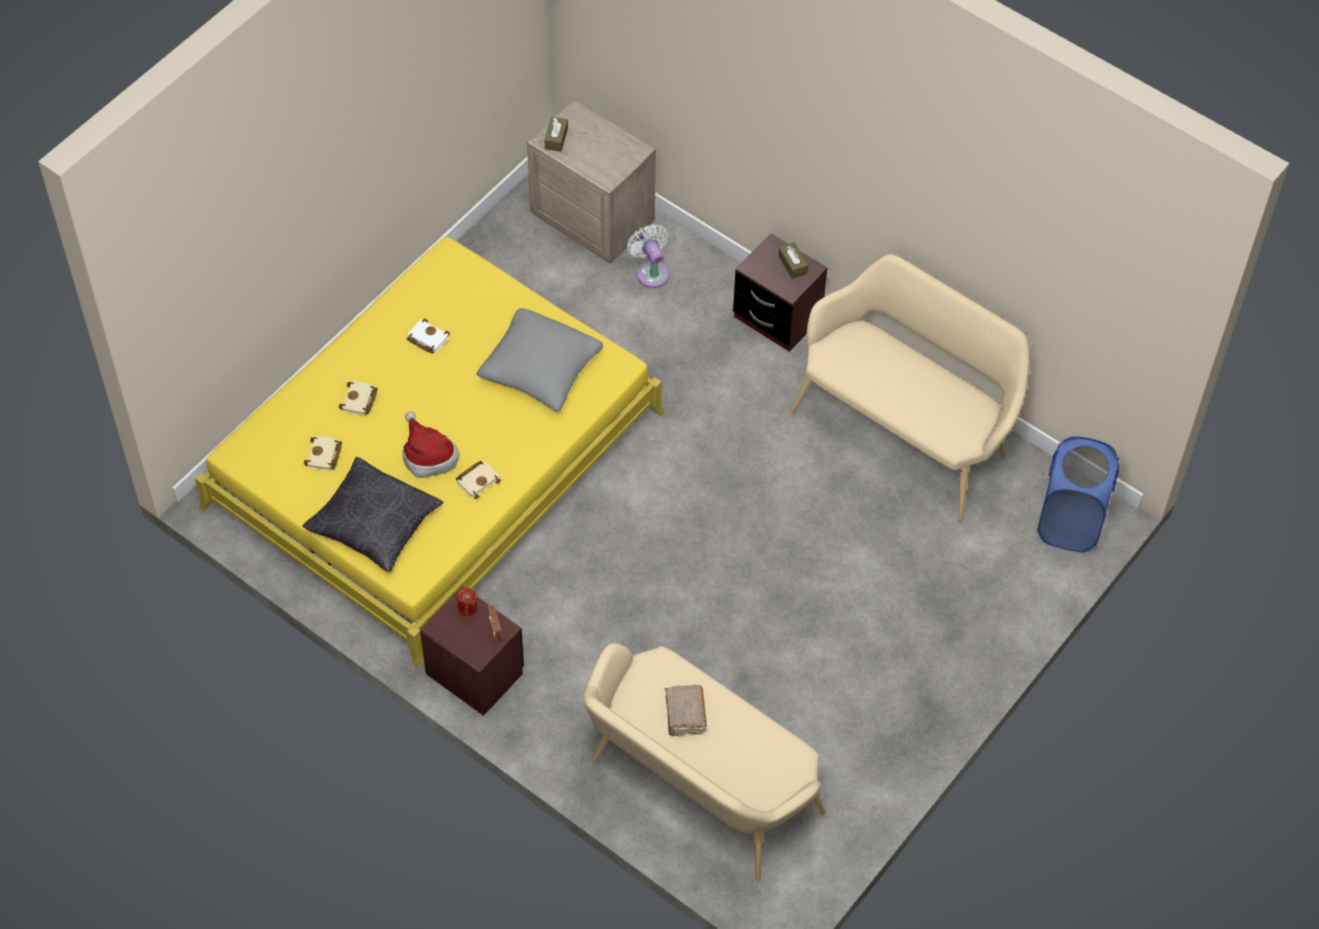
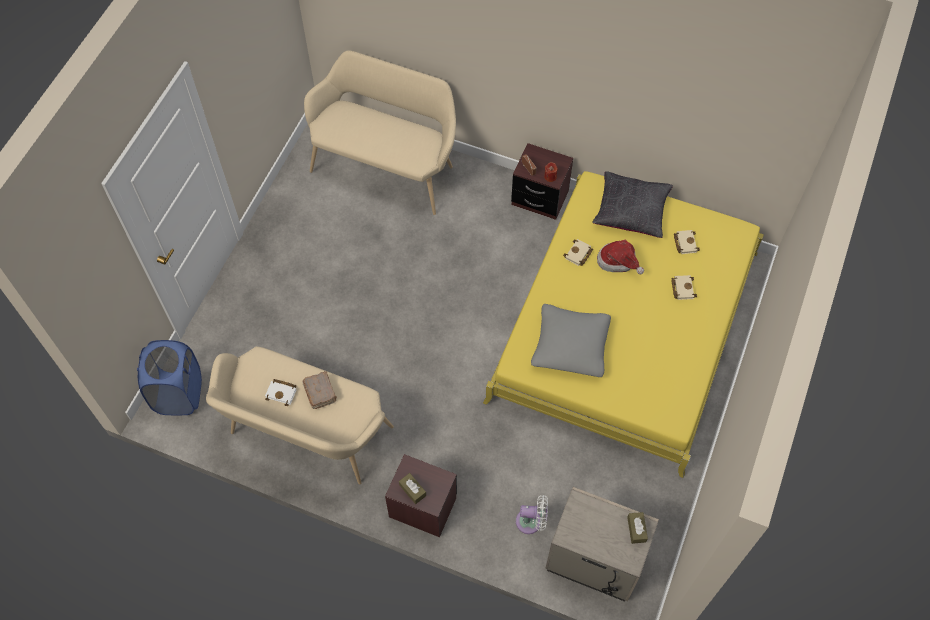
camera: 165 degrees right, 5 degrees up
white book [407,319,450,354] -> white book moved to [265,379,296,407]
white fan [627,224,669,288] -> white fan turned 45 degrees counterclockwise [516,495,548,534]
brown book [665,685,707,736] -> brown book moved to [302,371,337,409]

